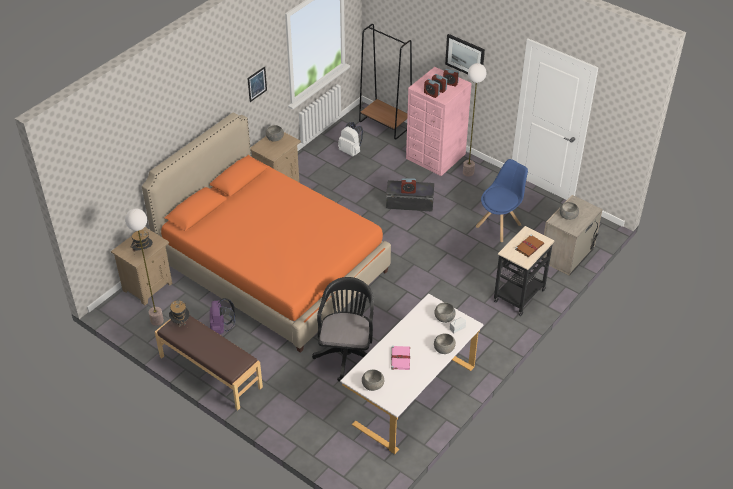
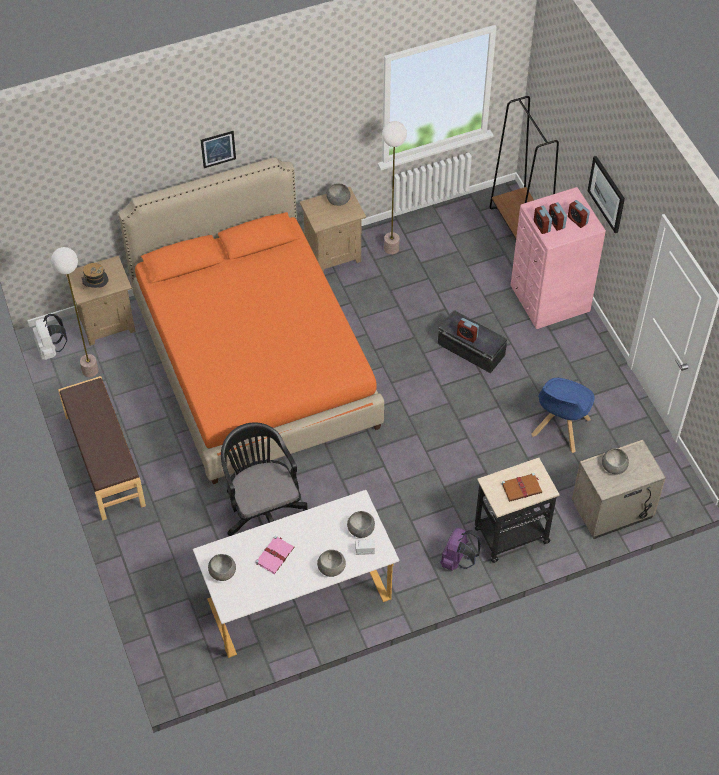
camera: 30 degrees right, 10 degrees up
hat [169,300,190,329] -> none
purple backpack [210,298,235,334] -> purple backpack moved to [440,528,481,570]
picture [247,66,267,102] -> picture moved to [201,131,236,168]
black office chair [312,277,374,382] -> black office chair turned 60 degrees counterclockwise [221,422,308,536]
white backpack [338,122,363,156] -> white backpack moved to [33,314,68,360]
floor lamp [463,63,486,177] -> floor lamp moved to [382,121,407,254]
blue chair [476,159,528,242] -> blue chair turned 135 degrees clockwise [531,378,595,453]

